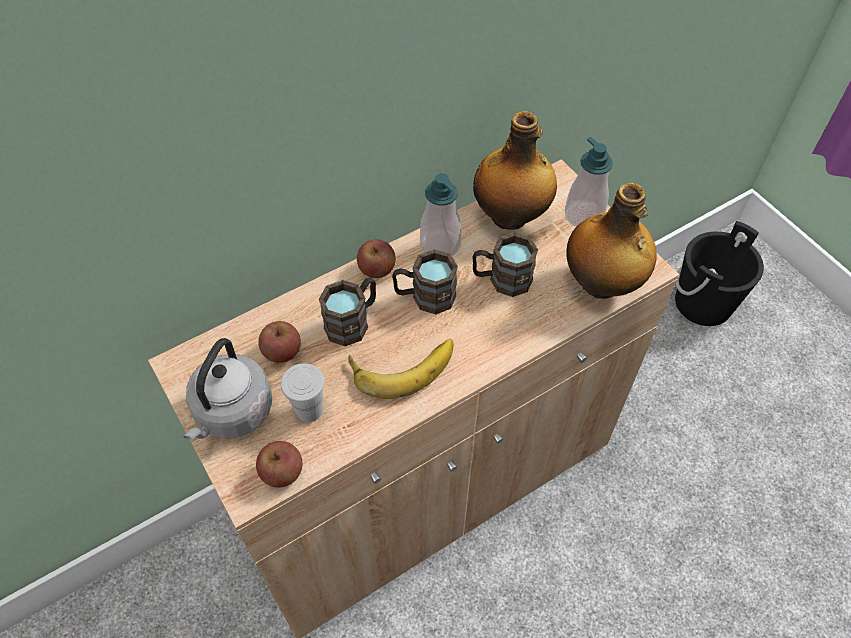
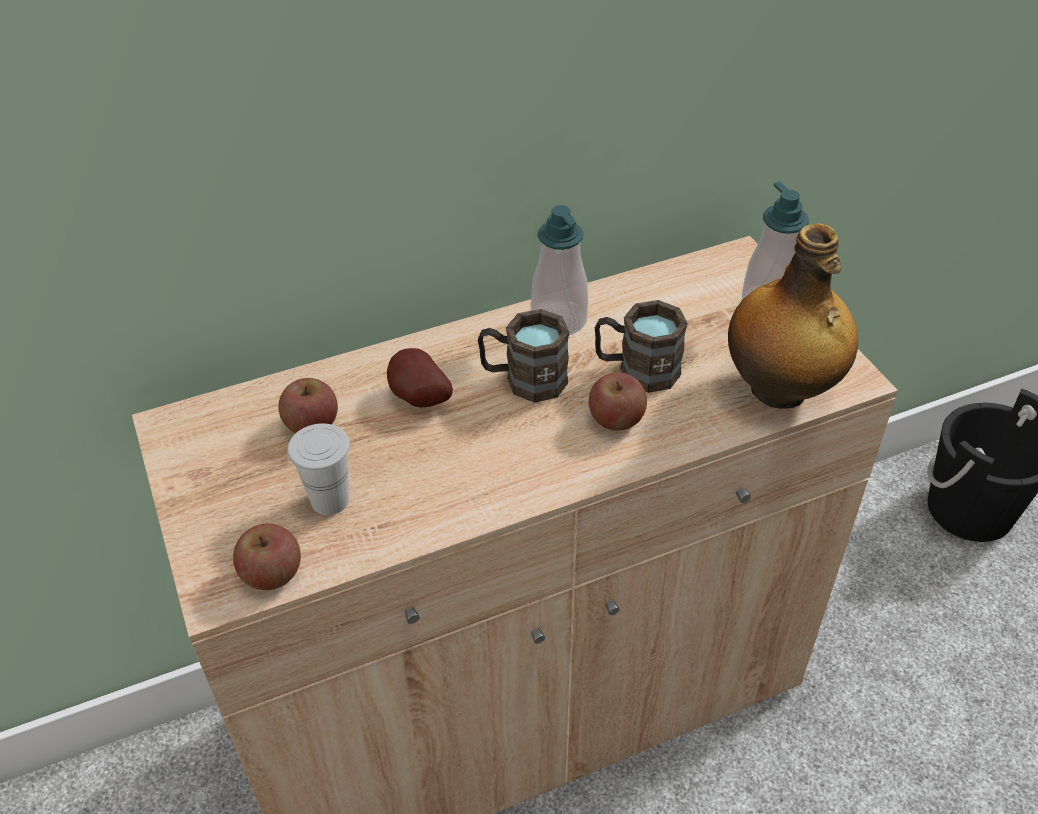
camera: 10 degrees right, 10 degrees down
grey kettle [184,338,272,441] -> none
brown mug [319,277,376,346] -> potato [387,348,453,408]
banana [348,339,454,399] -> none
apple [357,239,396,278] -> apple moved to [589,372,647,431]
bottle [473,111,557,230] -> none

